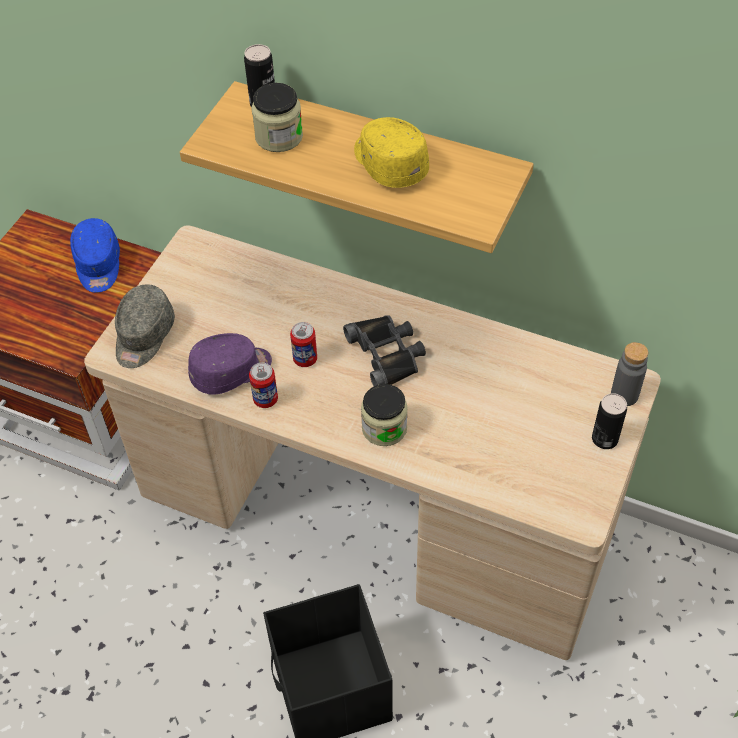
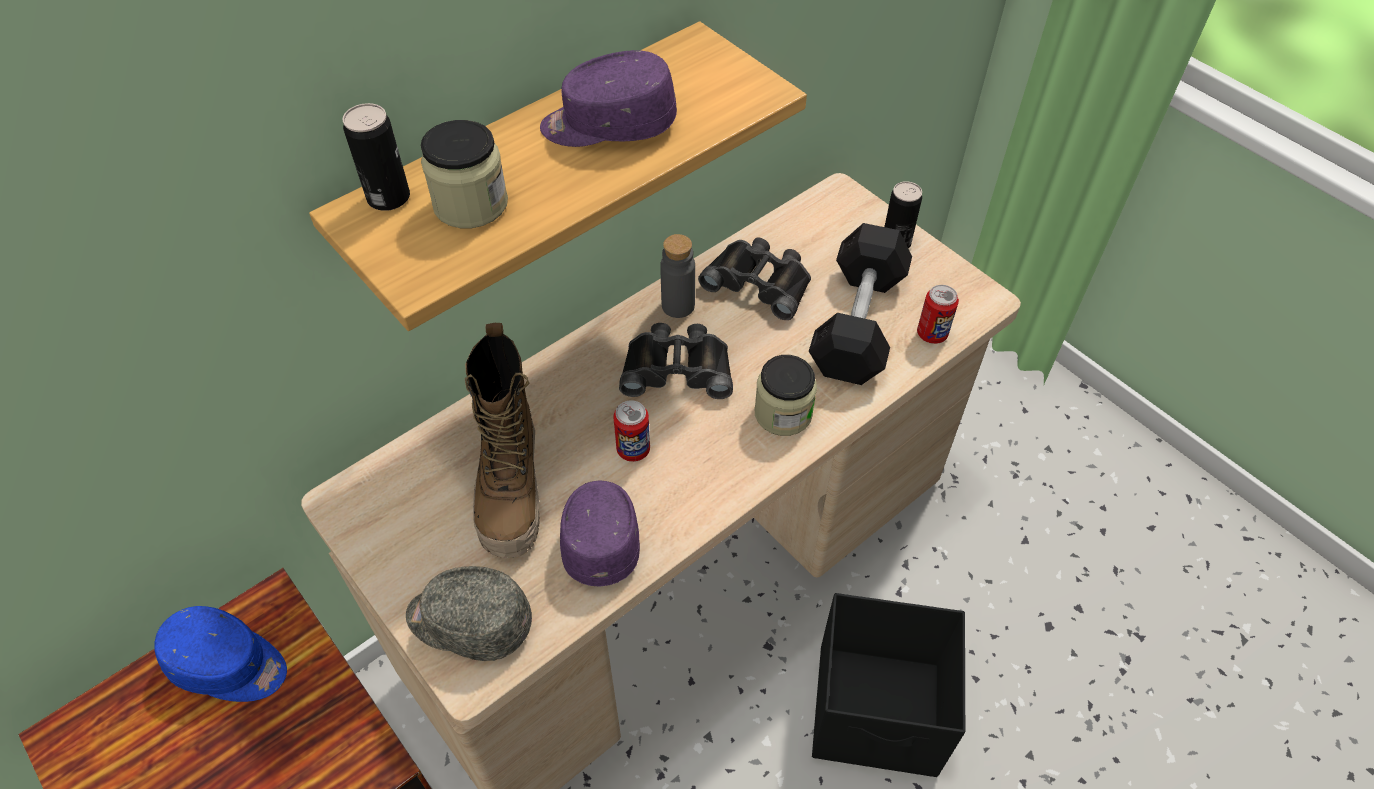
camera: 65 degrees left, 0 degrees up
grey cap [115,284,175,368] -> grey cap turned 150 degrees clockwise [406,566,532,661]
can [249,362,278,408] -> can moved to [917,285,959,344]
yellow cap [354,117,429,188] -> purple cap [540,50,677,147]
grey bottle [611,342,648,406] -> grey bottle moved to [660,234,695,318]
none -> boot [464,323,540,558]
none -> black binoculars [698,238,811,320]
none -> black dumbbell [809,223,912,385]

